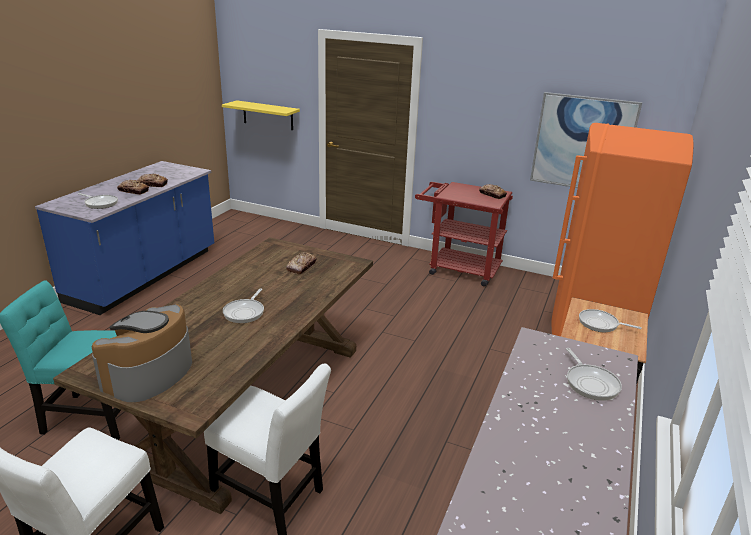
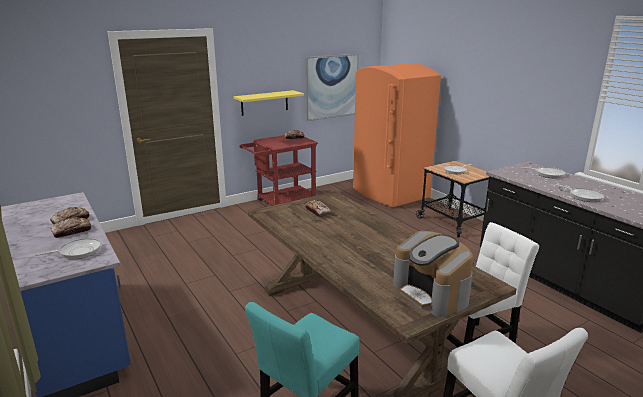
camera: 55 degrees left, 5 degrees down
yellow shelf [222,100,300,130] -> yellow shelf moved to [234,90,304,116]
frying pan [223,289,264,323] -> frying pan moved to [555,184,604,202]

